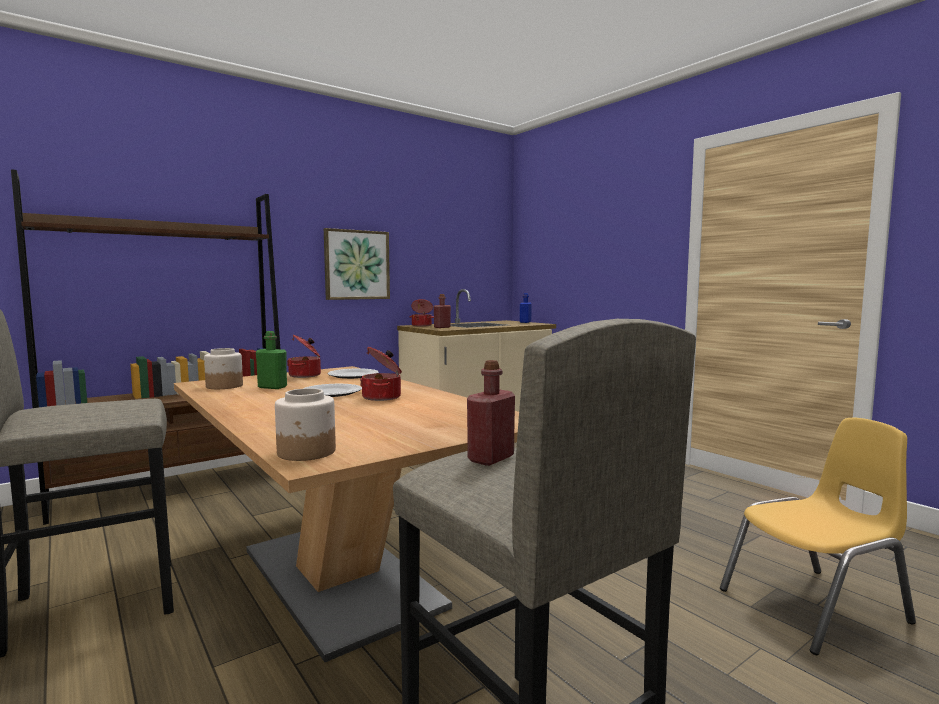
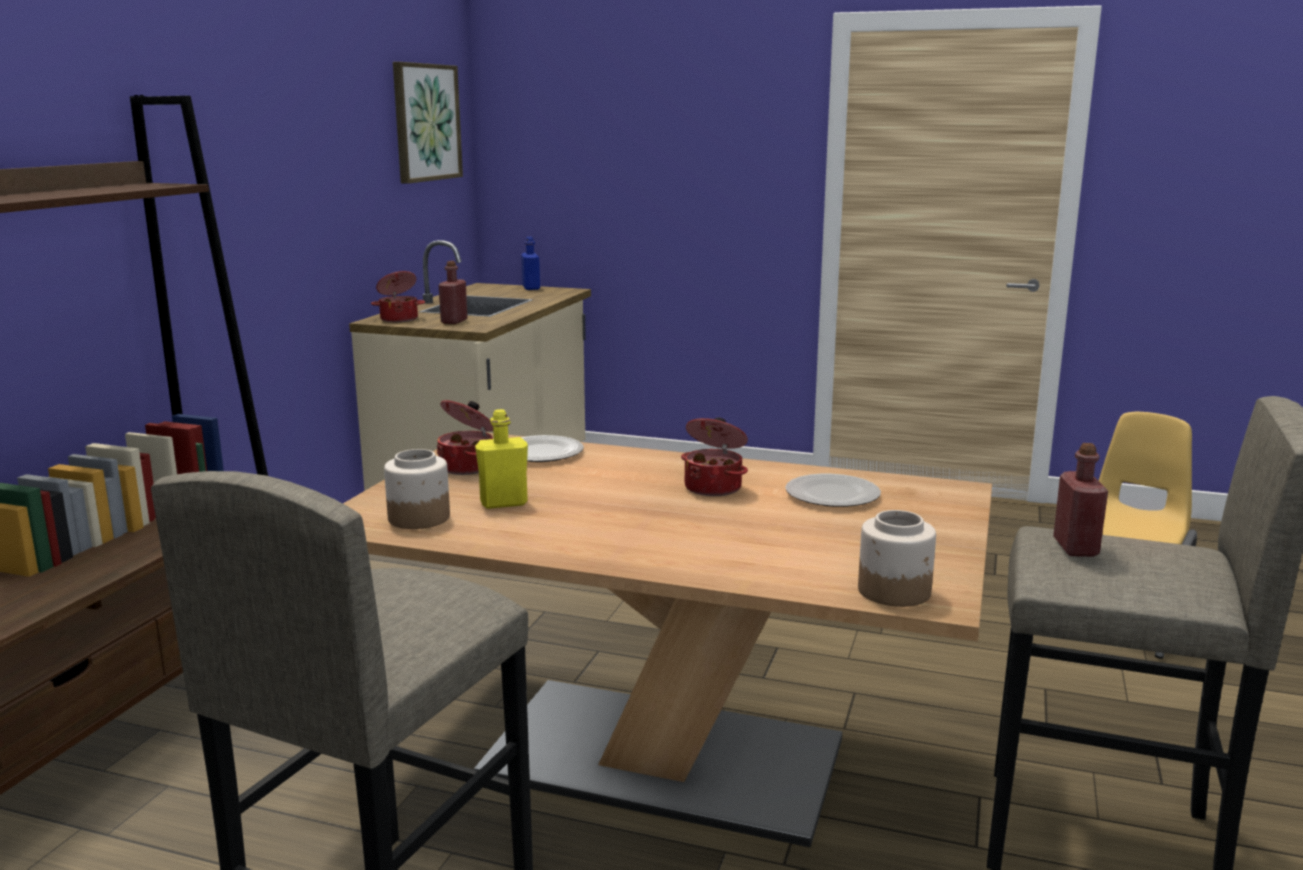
camera: 35 degrees left, 10 degrees up
green bottle [256,331,287,389] -> yellow bottle [475,409,528,509]
plate [303,384,362,397] -> plate moved to [785,474,881,507]
picture [324,228,390,300] -> picture moved to [393,62,463,184]

